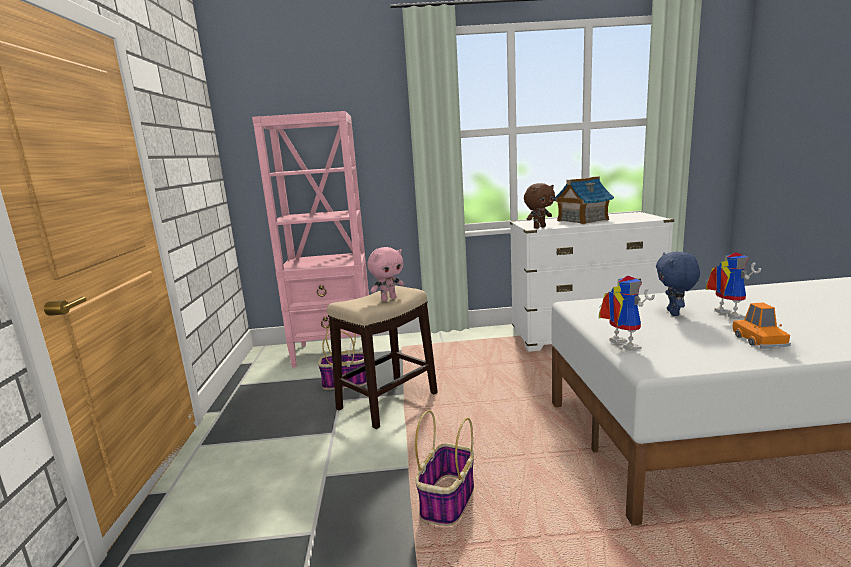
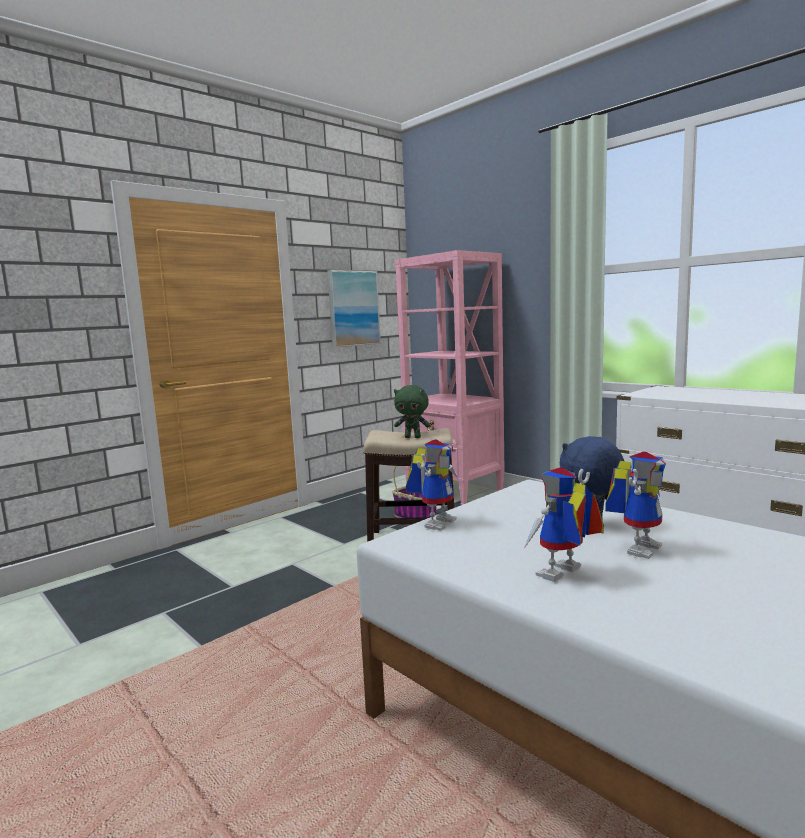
camera: 50 degrees right, 5 degrees down
pink plush toy [367,247,404,301] -> green plush toy [394,385,431,438]
basket [415,410,474,526] -> none
brown plush toy [524,183,555,229] -> none
toy house [554,176,614,224] -> none
orange toy car [733,302,791,349] -> toy robot [524,467,604,582]
none -> picture [327,270,381,348]

